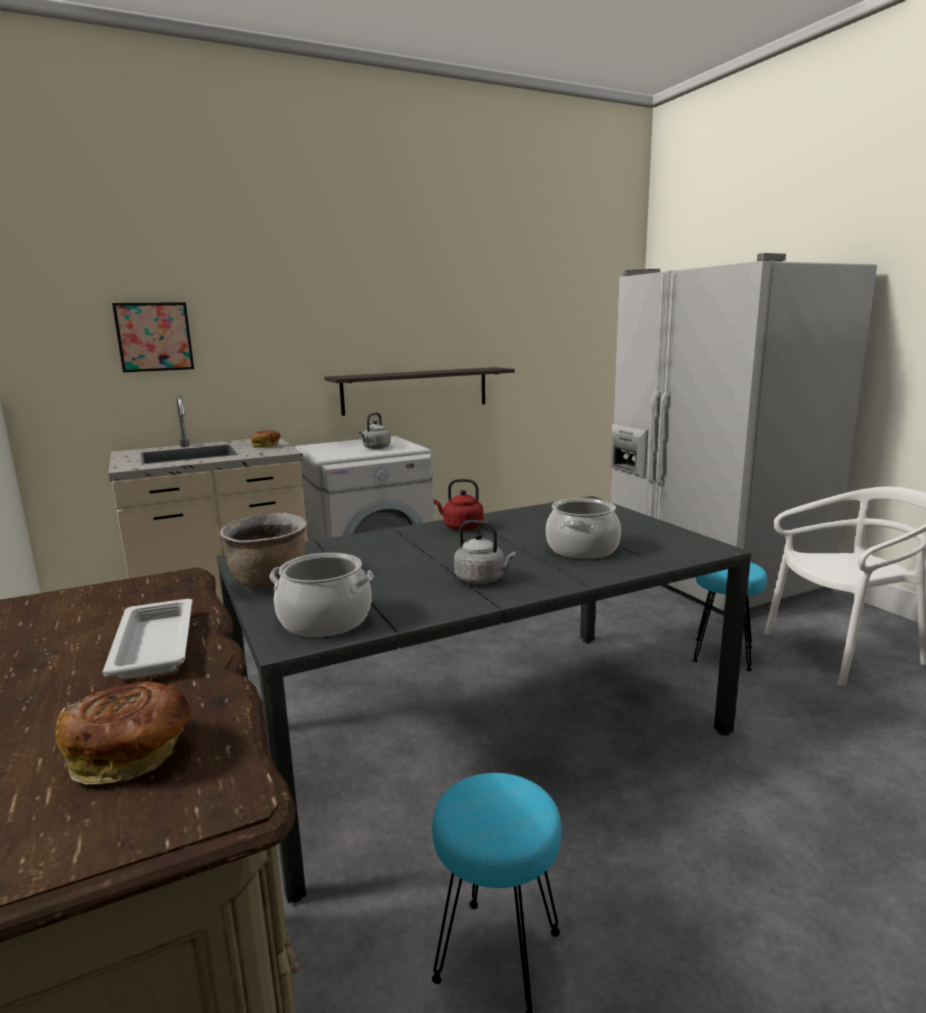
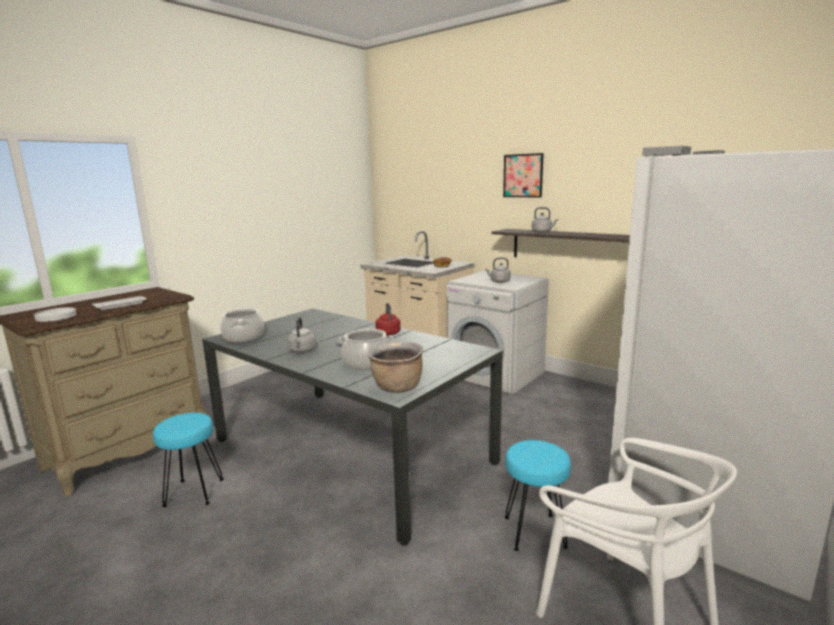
camera: 65 degrees right, 0 degrees up
bread [55,682,191,784] -> white plate [34,307,77,322]
picture [112,302,194,372] -> picture moved to [503,153,544,197]
brown cooking pot [220,513,307,589] -> brown cooking pot moved to [368,341,423,393]
none -> grey kettle [532,207,558,233]

